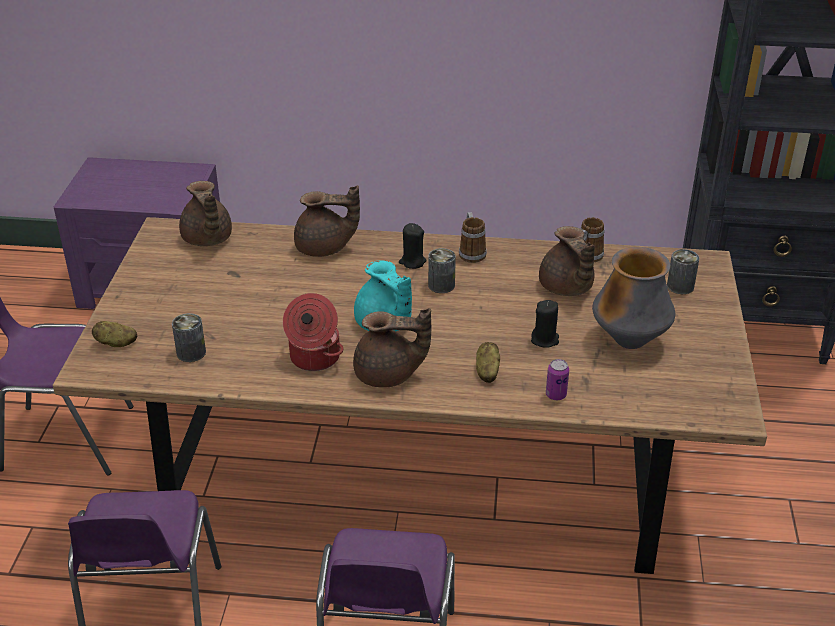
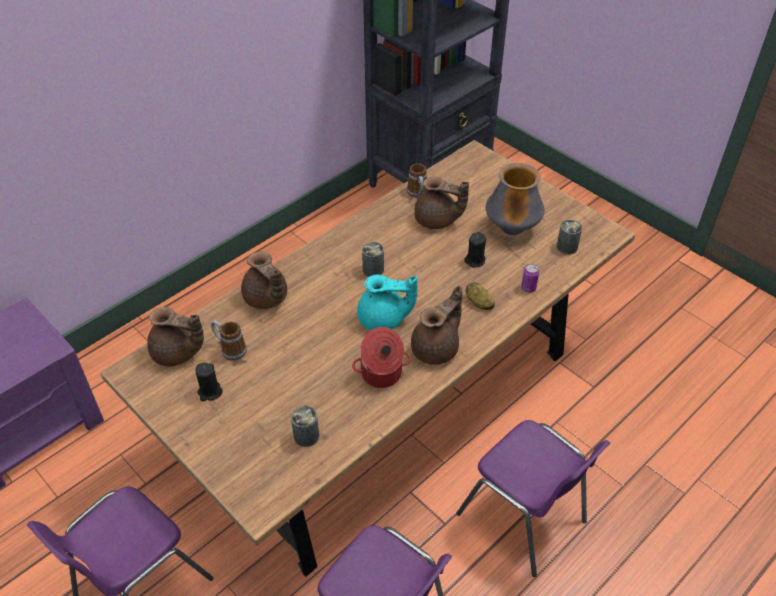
camera: 50 degrees left, 10 degrees up
potato [92,321,137,347] -> none
brown teapot [294,185,360,257] -> brown teapot turned 105 degrees clockwise [241,252,287,309]
black candle [399,223,426,269] -> black candle moved to [196,363,223,401]
mug [459,212,487,263] -> mug moved to [211,320,247,361]
can [667,249,699,294] -> can moved to [557,220,582,255]

